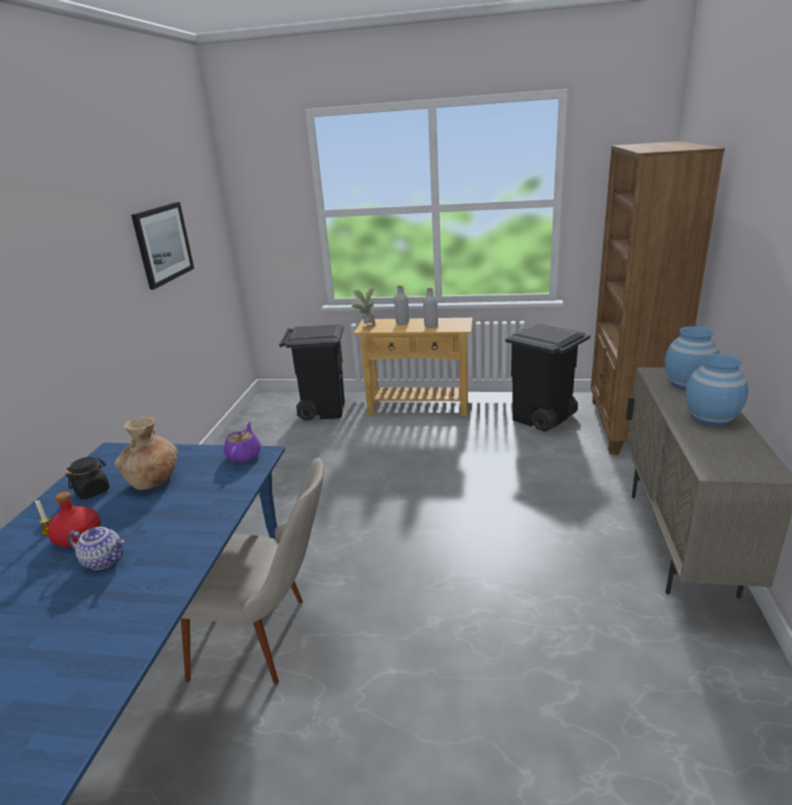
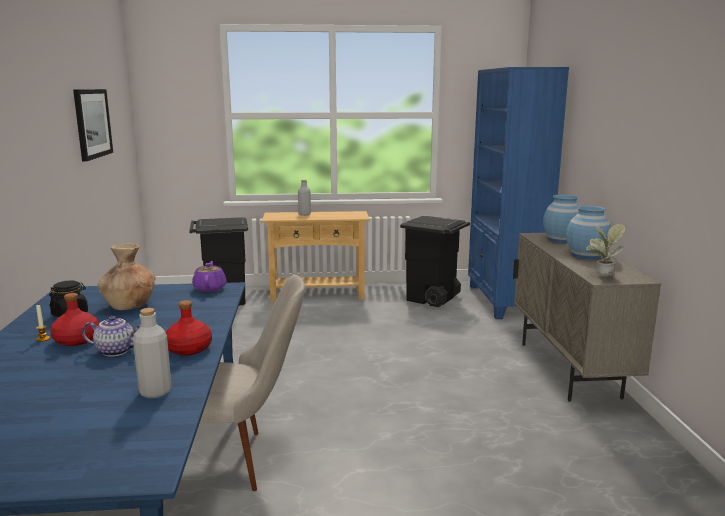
camera: 15 degrees left, 10 degrees down
potted plant [352,288,375,326] -> potted plant moved to [586,224,626,278]
grey bottle [423,287,438,328] -> grey bottle moved to [133,308,172,398]
brown bookcase [591,141,725,454] -> blue bookcase [468,67,569,319]
none -> red bottle [166,300,212,356]

